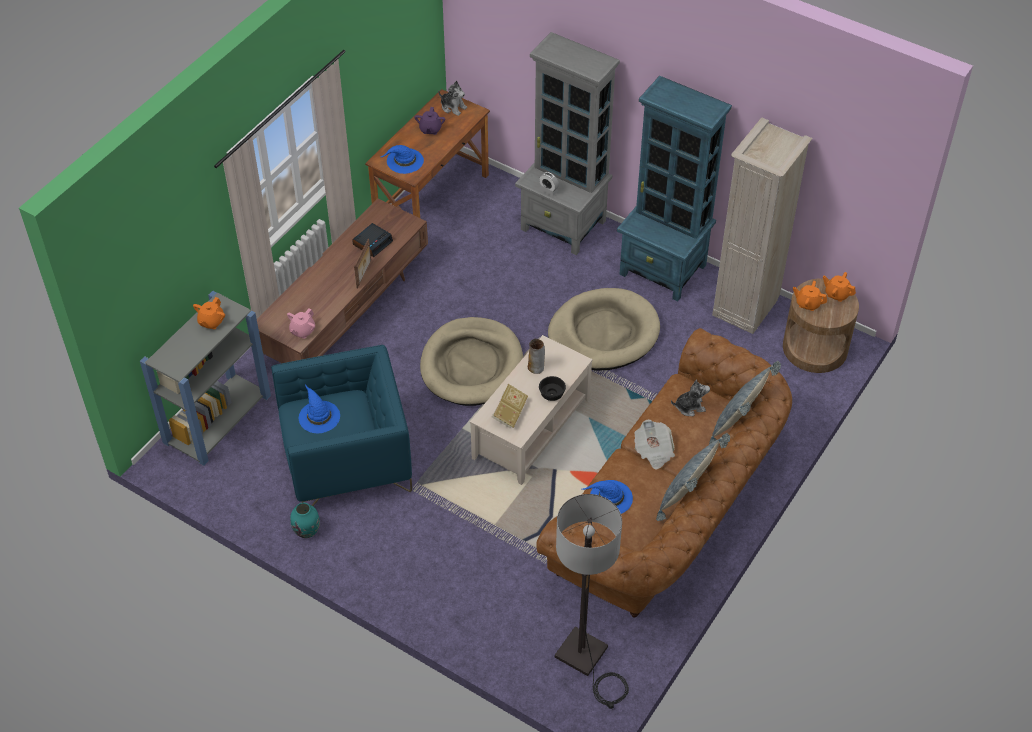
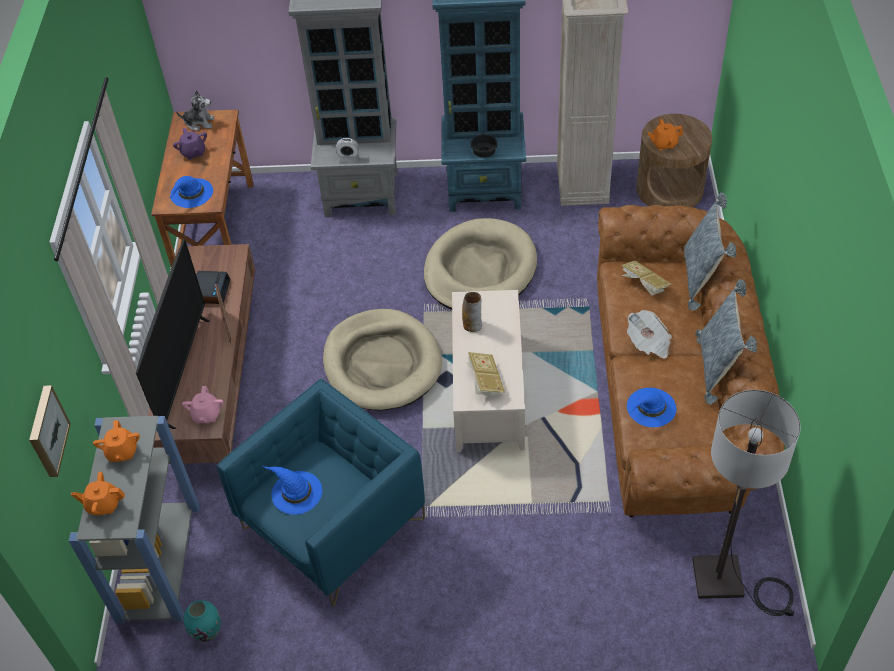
camera: 30 degrees left, 0 degrees up
turquoise vase [290,503,320,538] -> turquoise vase moved to [183,600,221,642]
black bowl [539,376,566,401] -> black bowl moved to [470,134,498,158]
plush toy [671,379,710,416] -> book [621,261,672,295]
orange teapot [823,272,856,302] -> orange teapot moved to [71,472,125,515]
none -> picture [29,385,71,477]
none -> television [136,239,210,429]

